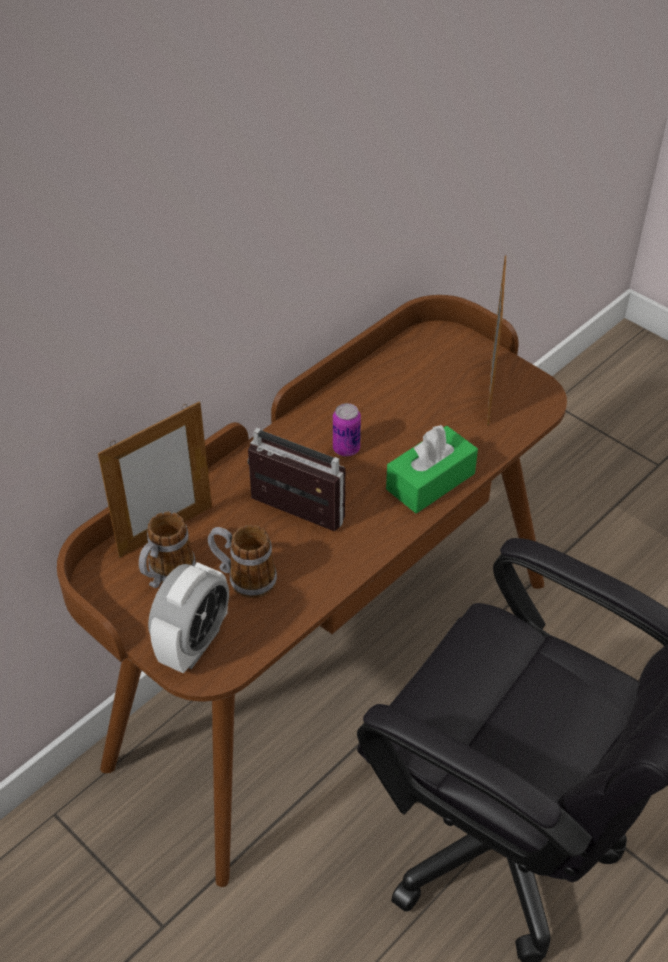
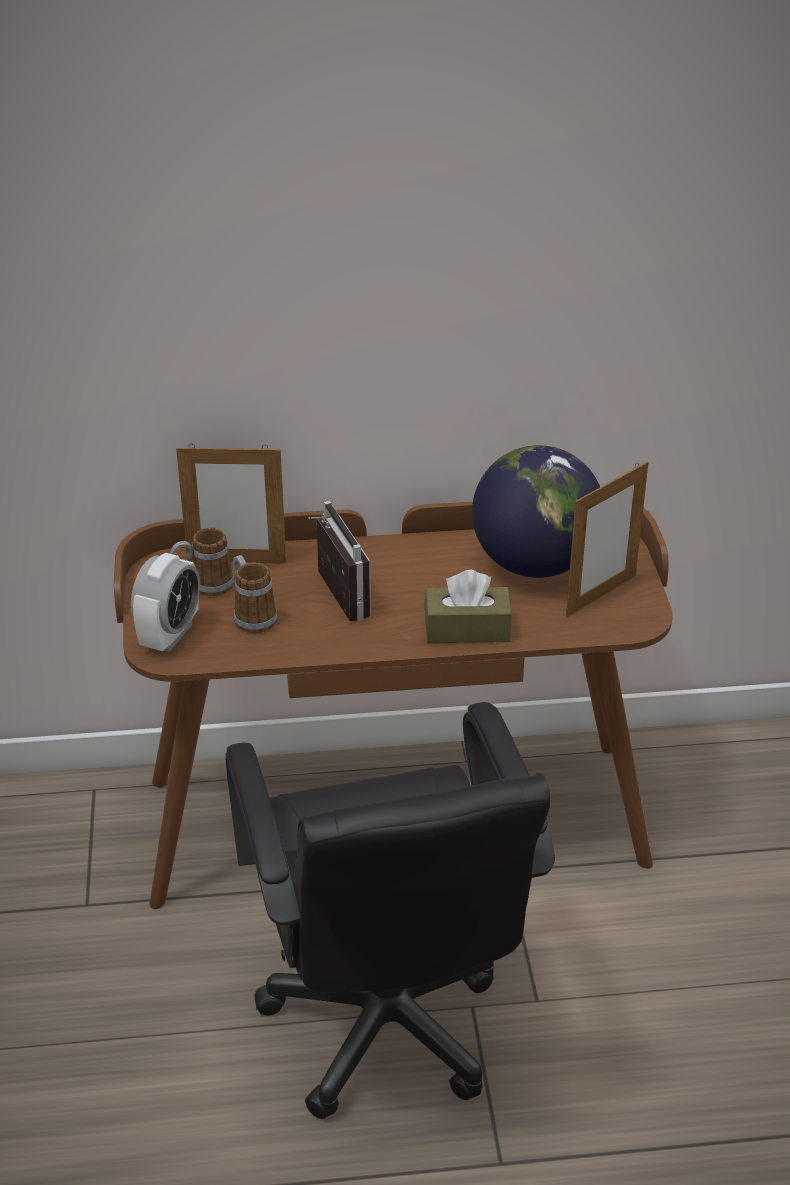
camera: 40 degrees right, 10 degrees down
alarm clock [148,562,229,673] -> alarm clock turned 45 degrees counterclockwise [131,553,200,652]
can [333,403,361,456] -> none
green tissue box [386,425,478,513] -> brown tissue box [424,570,512,643]
none -> globe [472,445,600,578]

